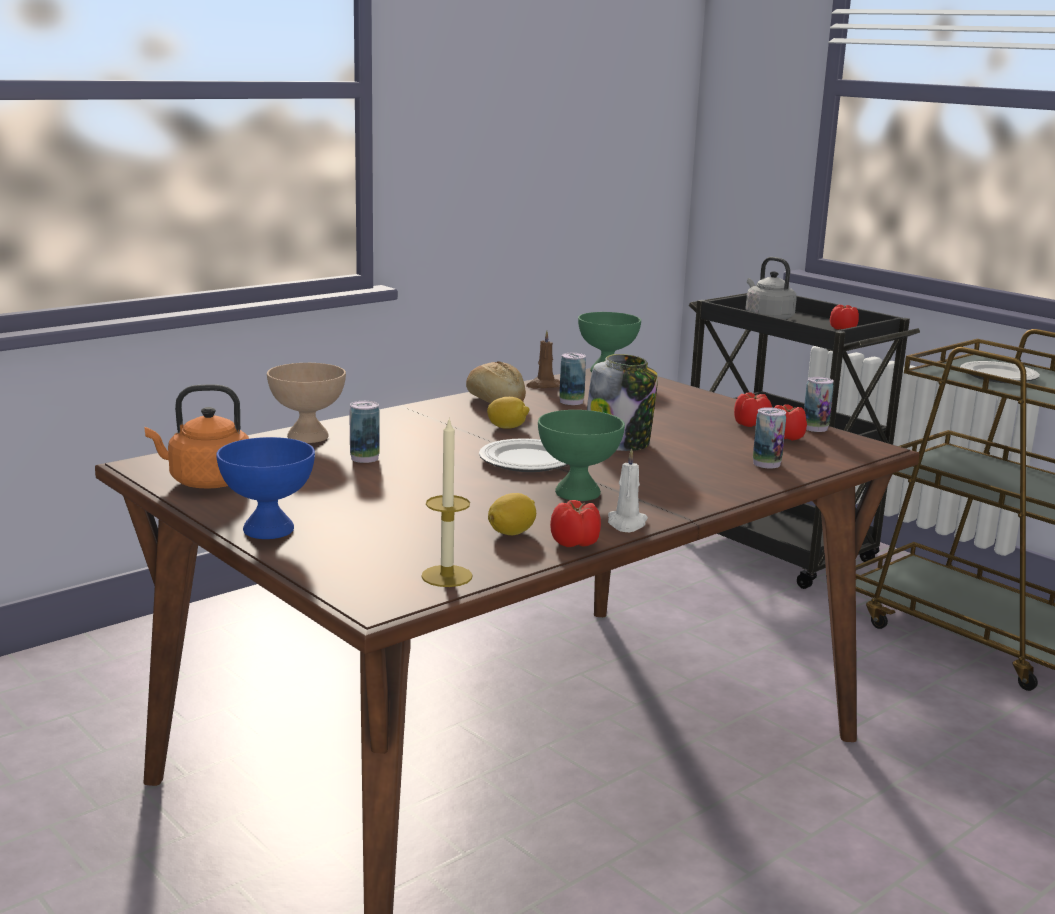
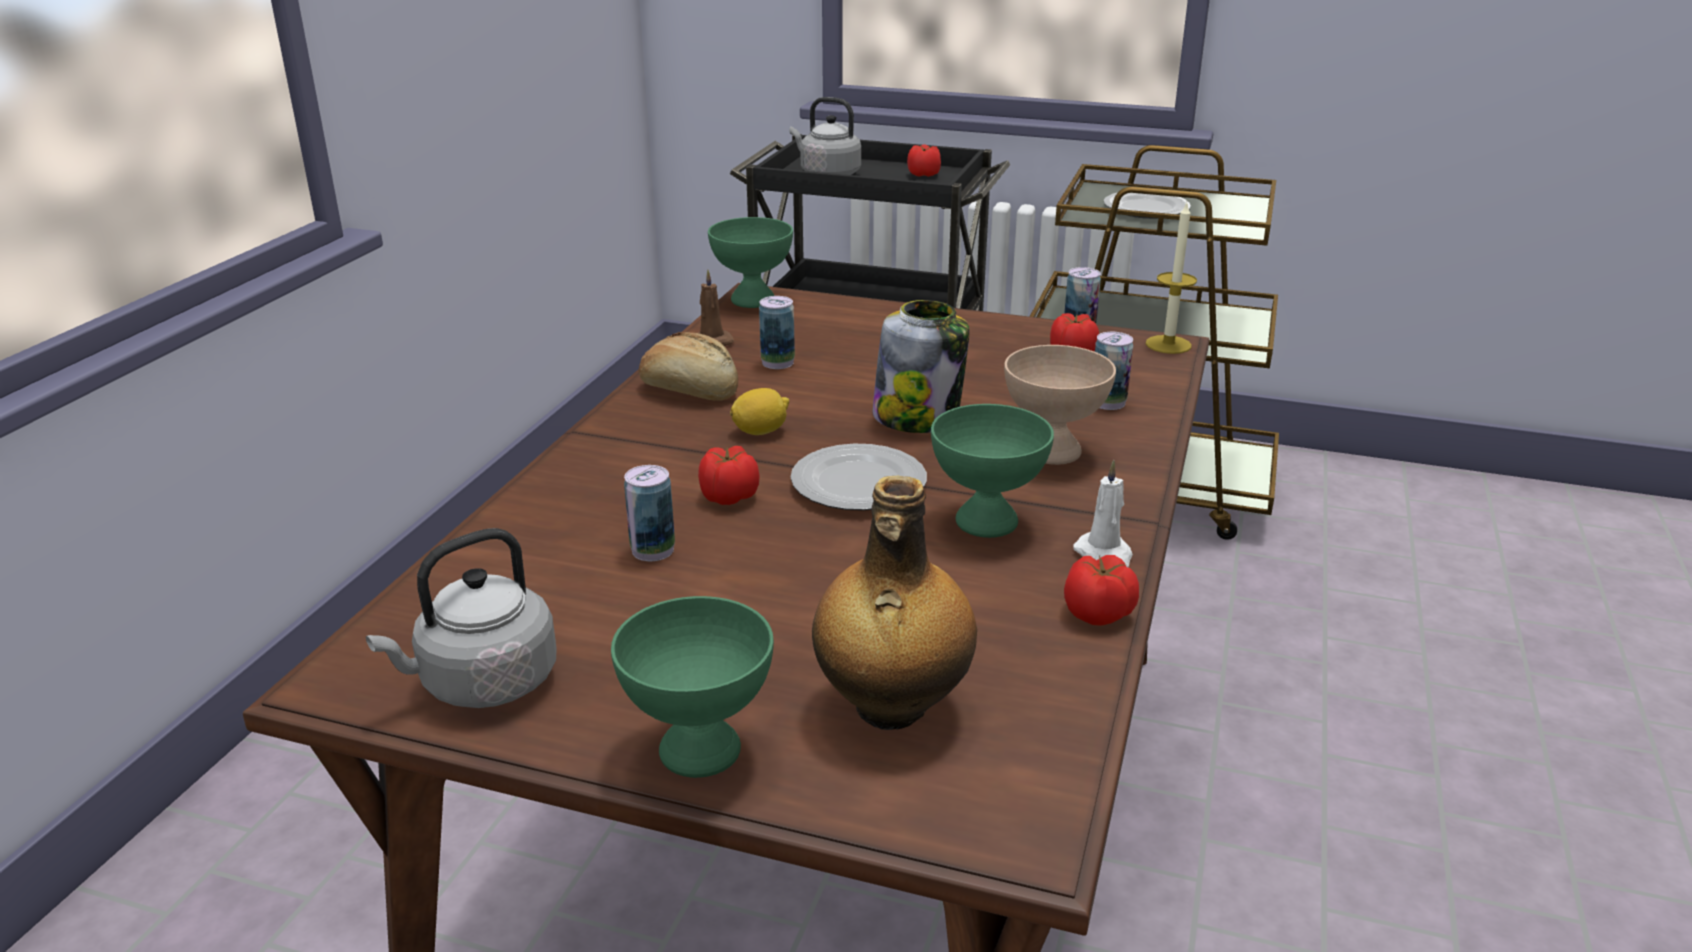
camera: 30 degrees left, 10 degrees up
orange kettle [145,384,249,489] -> grey kettle [366,528,557,708]
blue bowl [216,437,315,539] -> green bowl [611,596,774,778]
beige bowl [267,363,346,443] -> beige bowl moved to [1004,345,1116,465]
candle [421,417,473,587] -> candle moved to [1146,203,1197,354]
lemon [488,493,536,535] -> none
tomato [734,393,772,427] -> tomato moved to [698,446,760,505]
none -> bottle [812,476,977,730]

